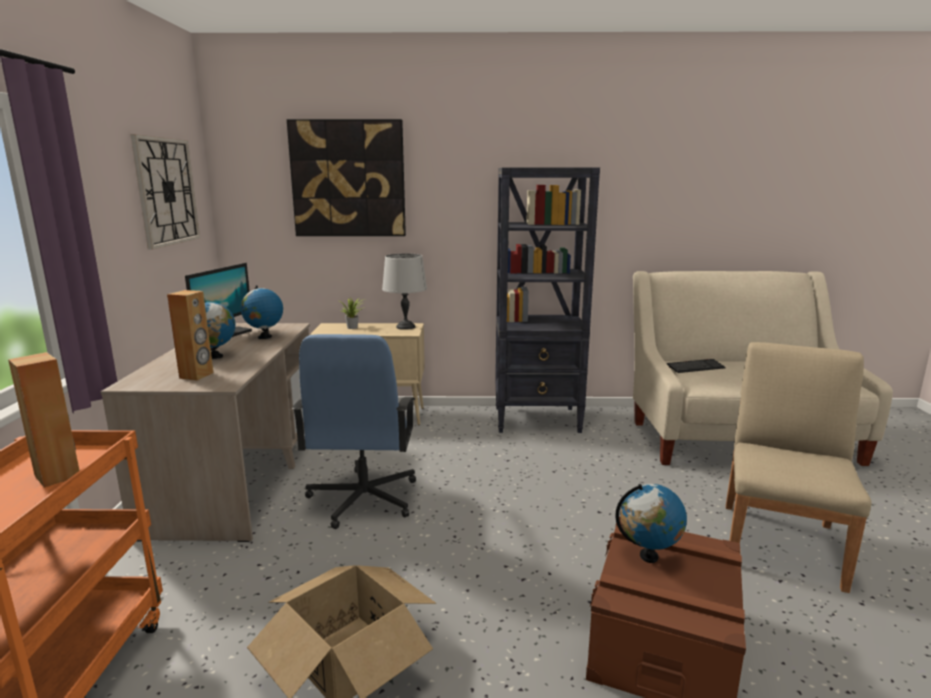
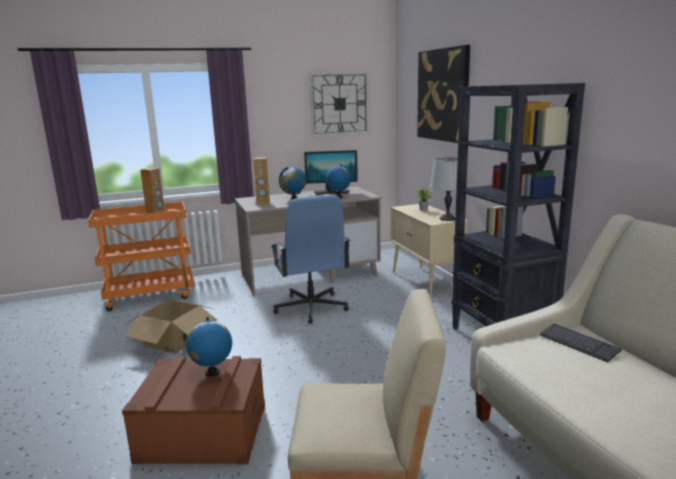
camera: 70 degrees right, 0 degrees up
blue office chair [292,334,416,529] -> blue office chair turned 90 degrees counterclockwise [271,195,350,324]

